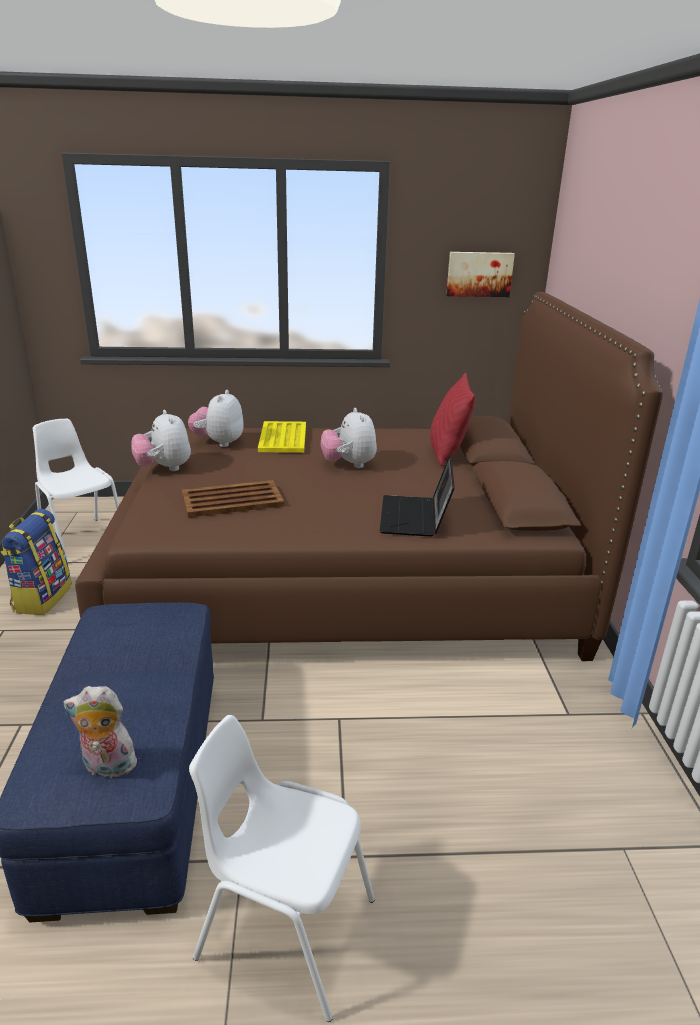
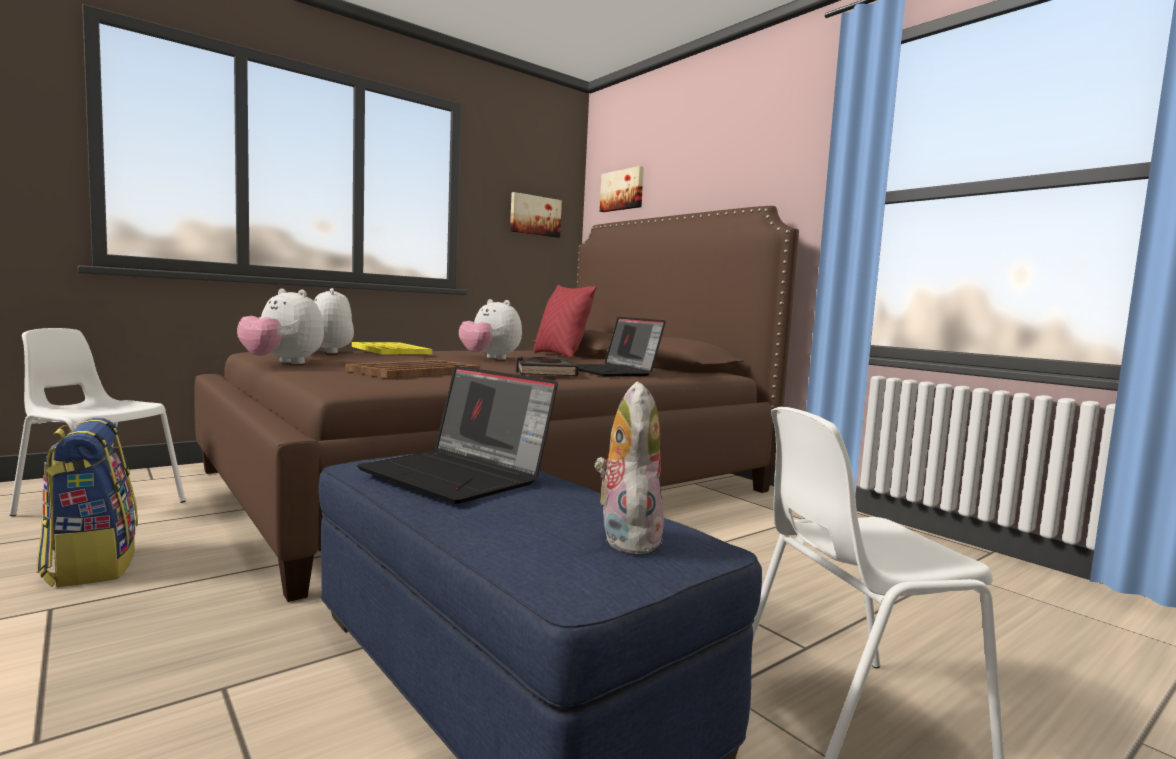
camera: 35 degrees left, 20 degrees down
plush toy [63,686,143,778] -> plush toy turned 120 degrees clockwise [595,382,664,554]
none -> laptop [357,366,558,504]
none -> black book [516,356,579,376]
none -> picture [600,166,644,212]

